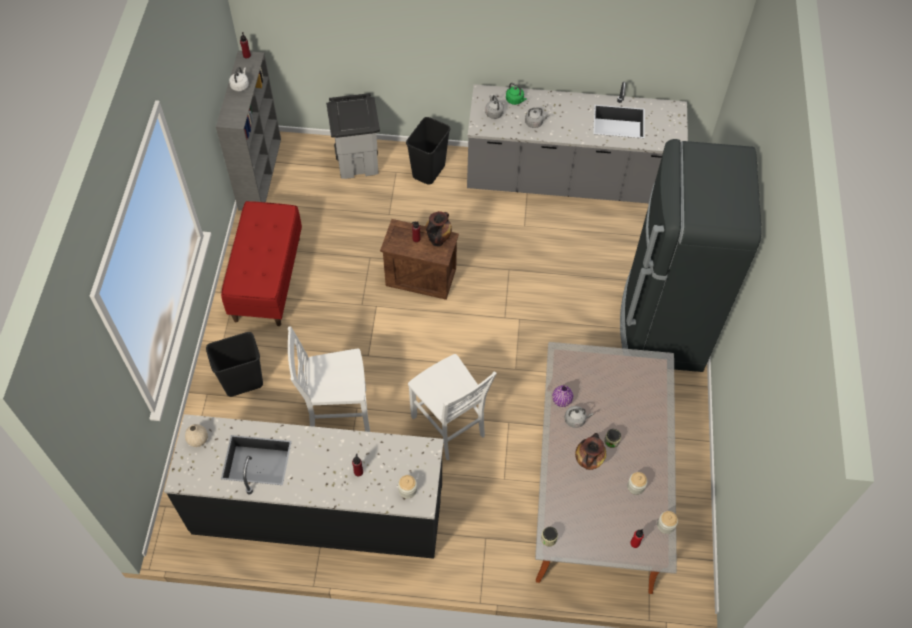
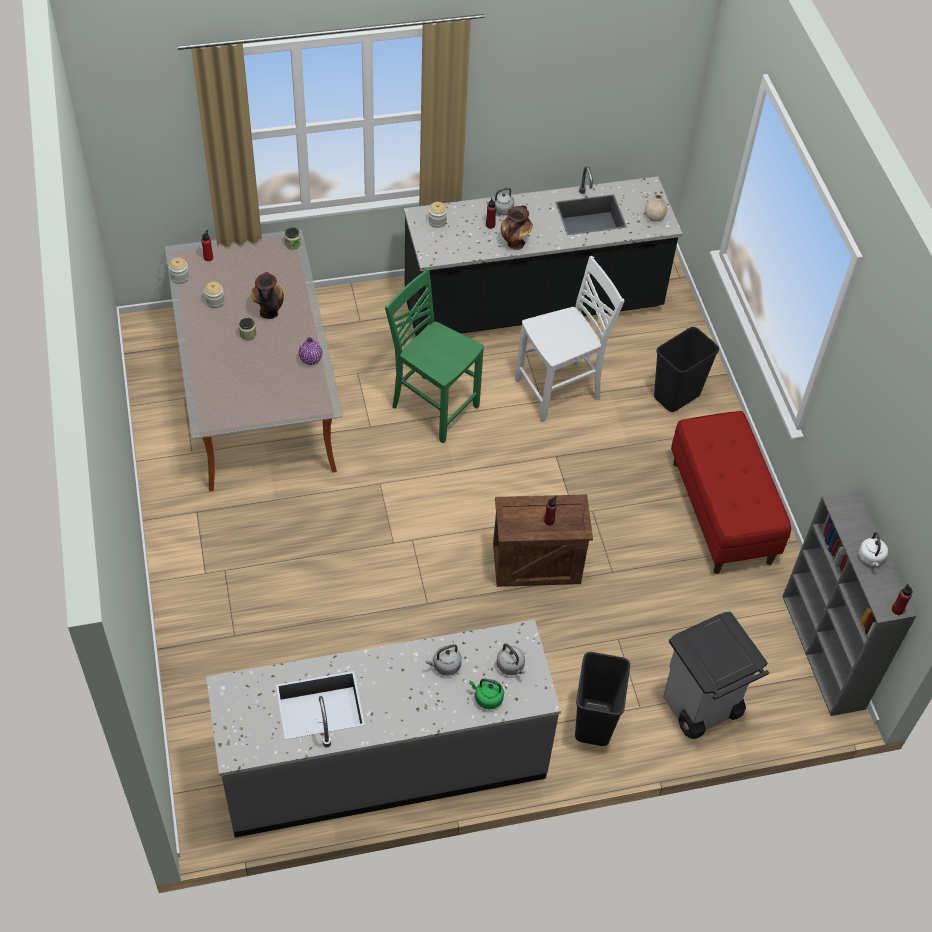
camera: 160 degrees right, 5 degrees down
white chair [408,354,497,460] -> green chair [385,268,484,443]
vase [425,211,452,247] -> vase moved to [501,205,533,250]
grey kettle [565,406,593,428] -> grey kettle moved to [486,188,514,215]
black fridge [620,139,762,372] -> none

